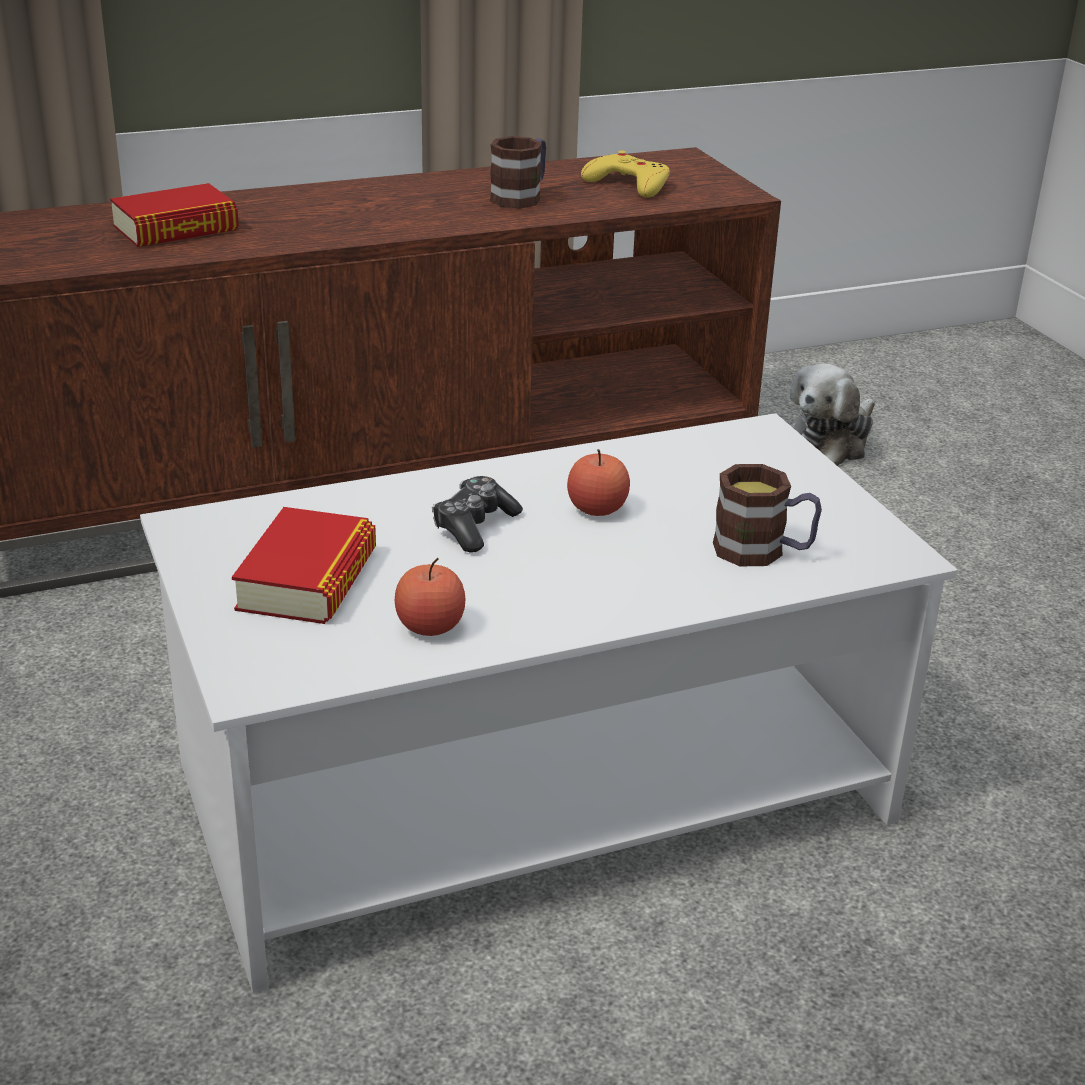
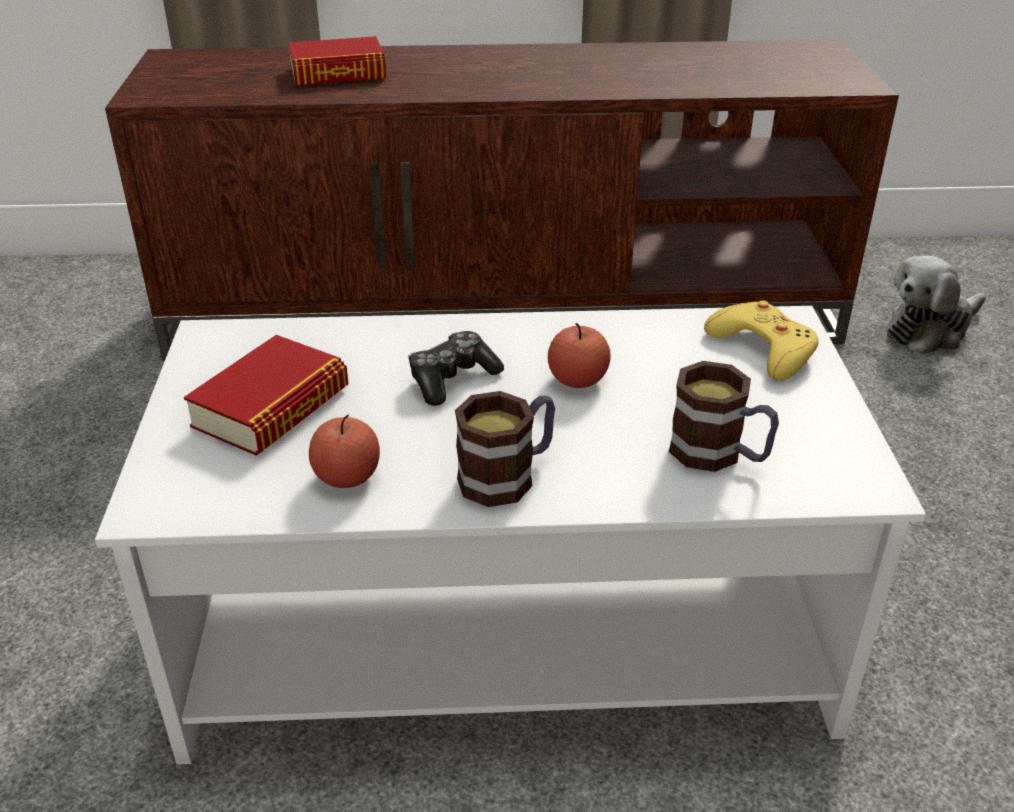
camera: 20 degrees right, 5 degrees up
mug [490,136,546,209] -> mug moved to [455,391,555,507]
yellow game controller [581,151,670,198] -> yellow game controller moved to [704,300,819,381]

